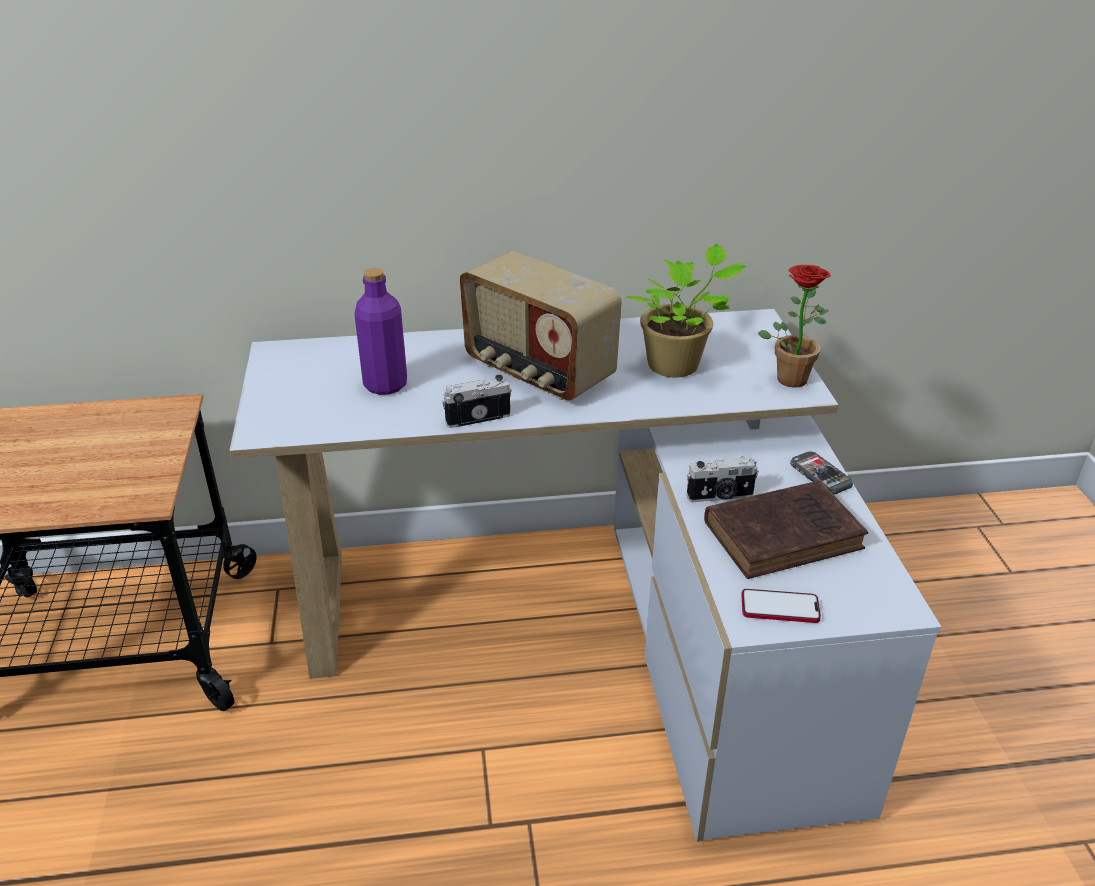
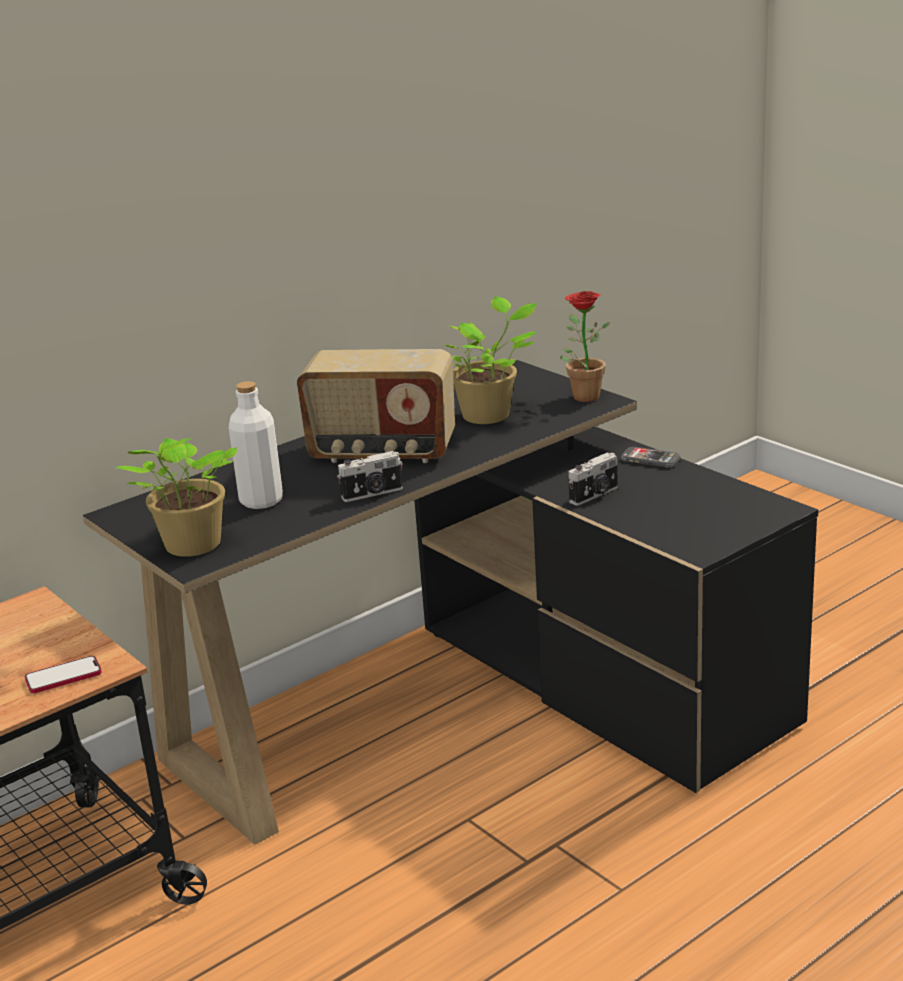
camera: 30 degrees left, 10 degrees down
white desk [229,309,941,842] -> black desk [83,360,818,845]
purple bottle [354,268,407,395] -> white bottle [229,381,283,509]
camera [442,375,512,428] -> camera turned 150 degrees counterclockwise [337,451,403,502]
brown book [704,480,868,579] -> none
phone [741,589,821,623] -> phone moved to [25,656,102,693]
none -> potted plant [116,438,237,557]

